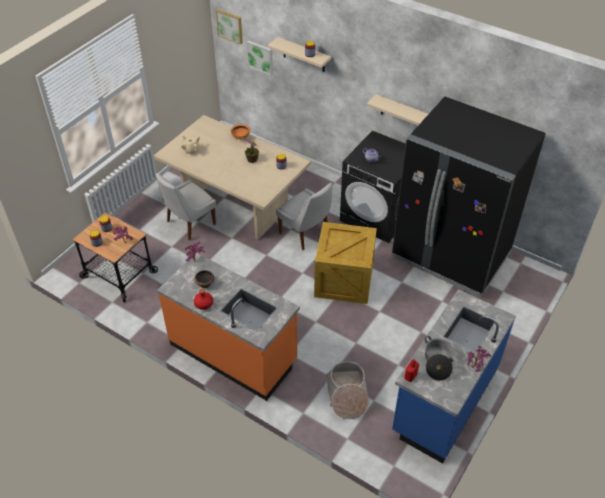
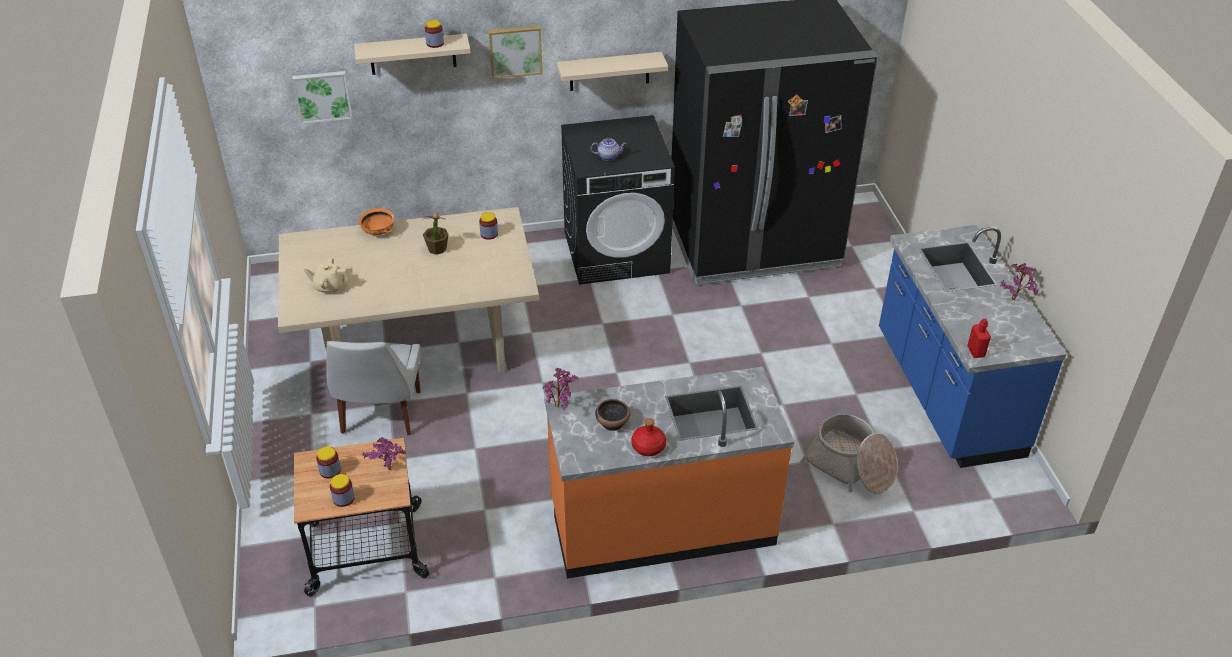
camera: 45 degrees left, 5 degrees down
picture [216,9,243,45] -> picture moved to [489,26,543,79]
white chair [276,183,332,250] -> none
crate [314,222,377,304] -> none
cooking pot [425,336,453,381] -> none

